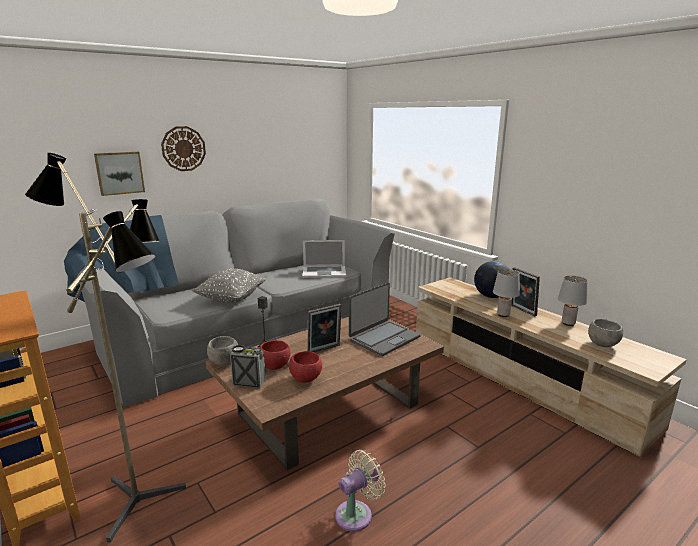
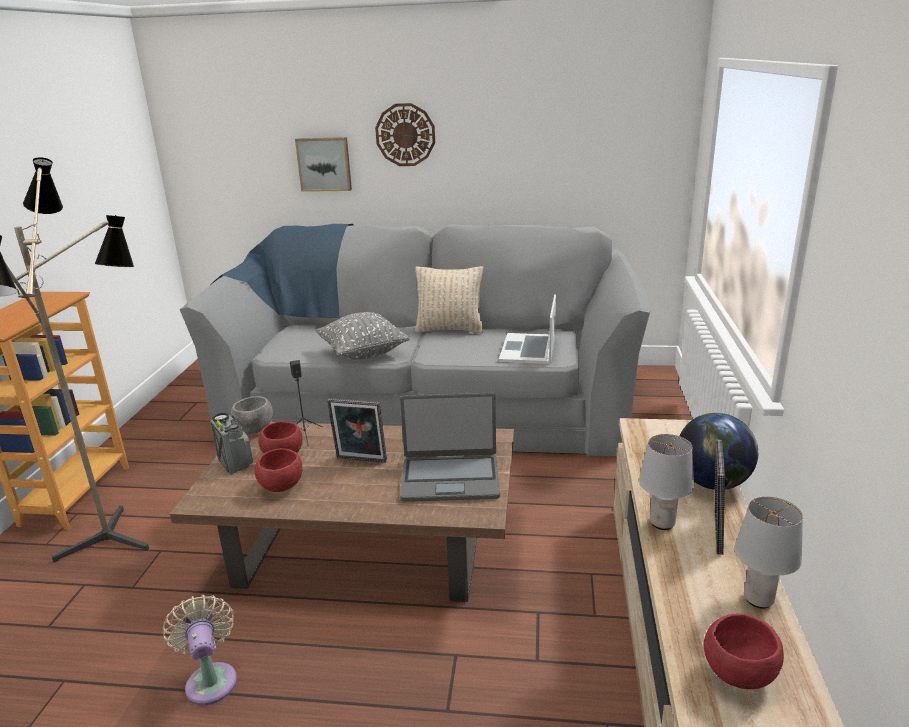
camera: 45 degrees right, 5 degrees up
laptop [302,240,346,278] -> laptop turned 60 degrees clockwise [499,294,556,364]
beige fan [335,450,385,532] -> beige fan turned 120 degrees counterclockwise [163,595,237,705]
grey bowl [588,319,623,347] -> red bowl [703,614,784,689]
none -> beige pillow [415,266,483,333]

